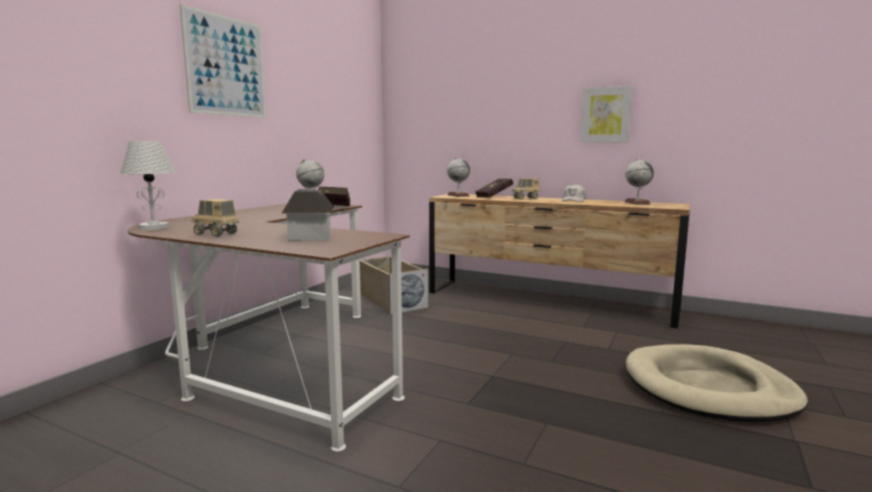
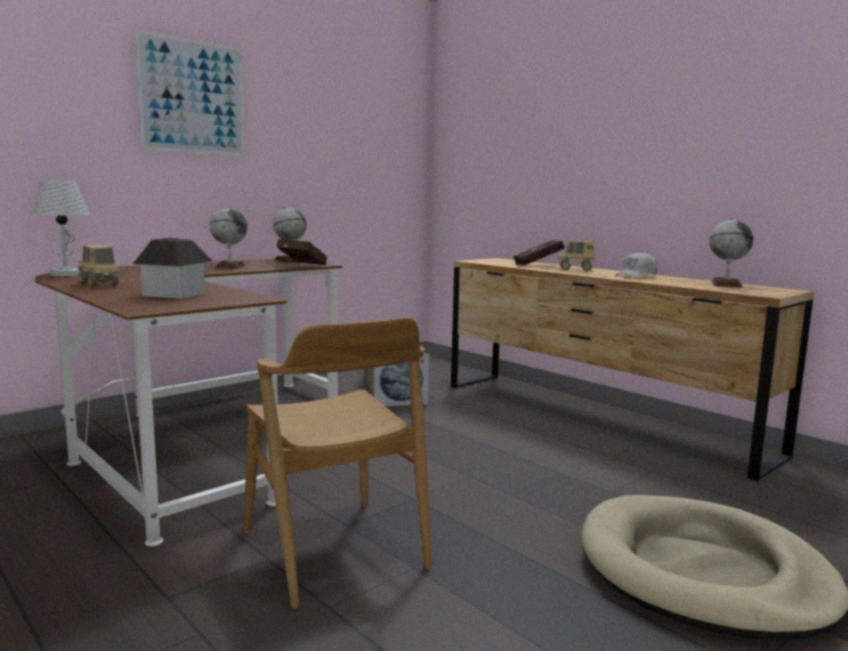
camera: 20 degrees right, 0 degrees up
globe [447,157,470,197] -> globe moved to [210,206,248,269]
picture [581,86,633,142] -> none
none -> brown chair [244,317,432,609]

